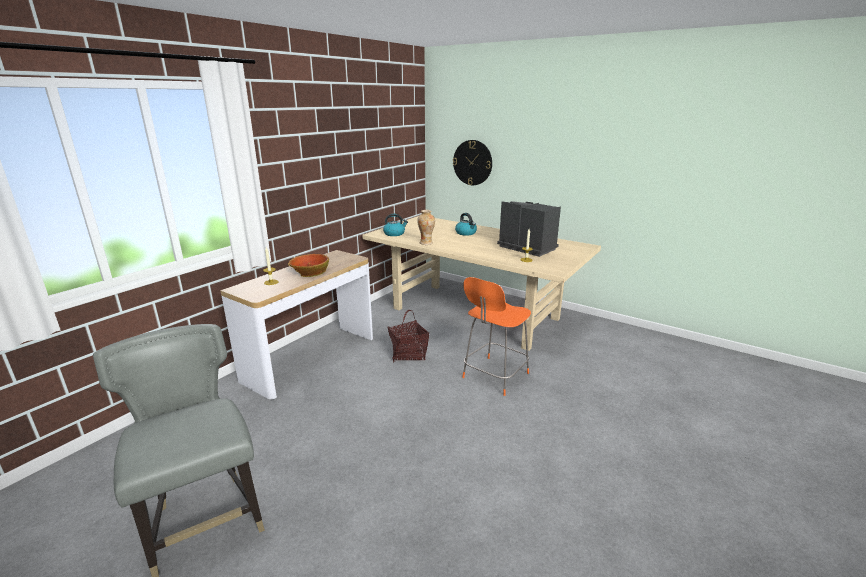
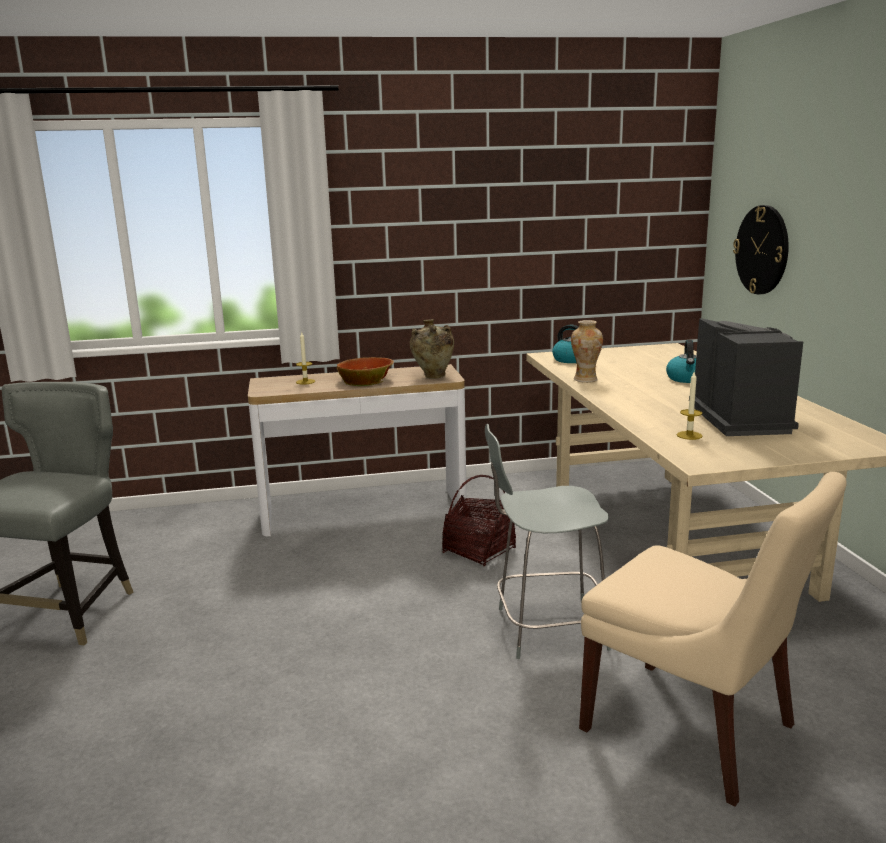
camera: 45 degrees right, 5 degrees down
orange stool [462,277,531,396] -> grey stool [485,424,611,659]
none -> beige vase [410,319,454,379]
none -> beige chair [579,472,847,807]

